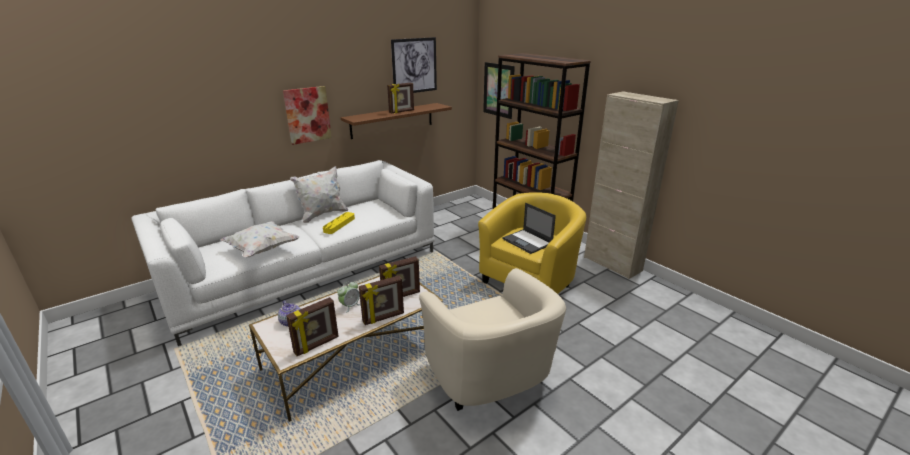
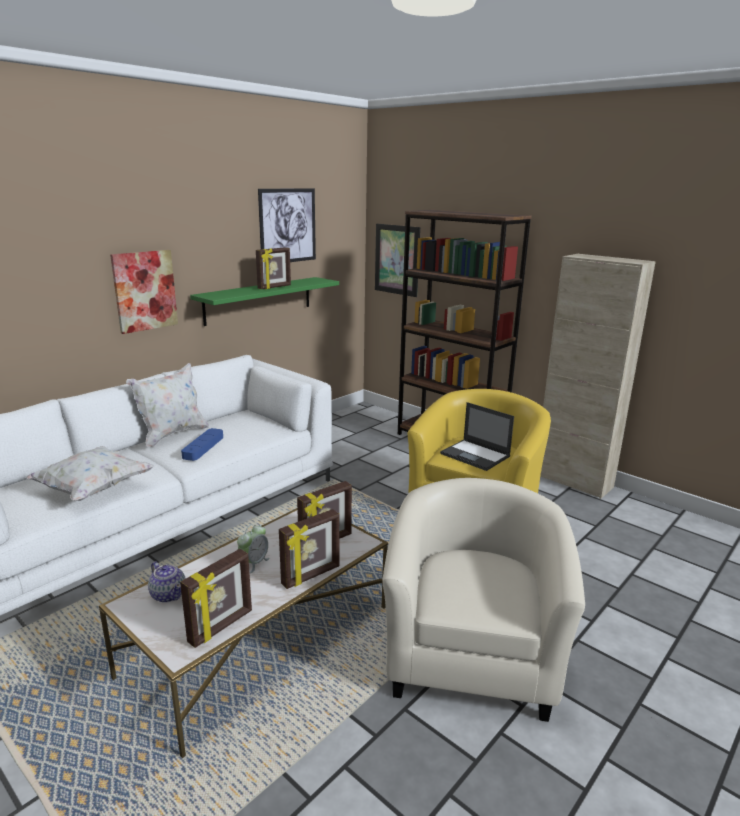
camera: 10 degrees left, 5 degrees down
yellow tray [323,212,355,234] -> blue tray [181,428,223,461]
brown shelf [341,103,452,139] -> green shelf [190,277,339,326]
beige armchair [419,268,566,411] -> beige armchair turned 135 degrees counterclockwise [383,478,585,722]

